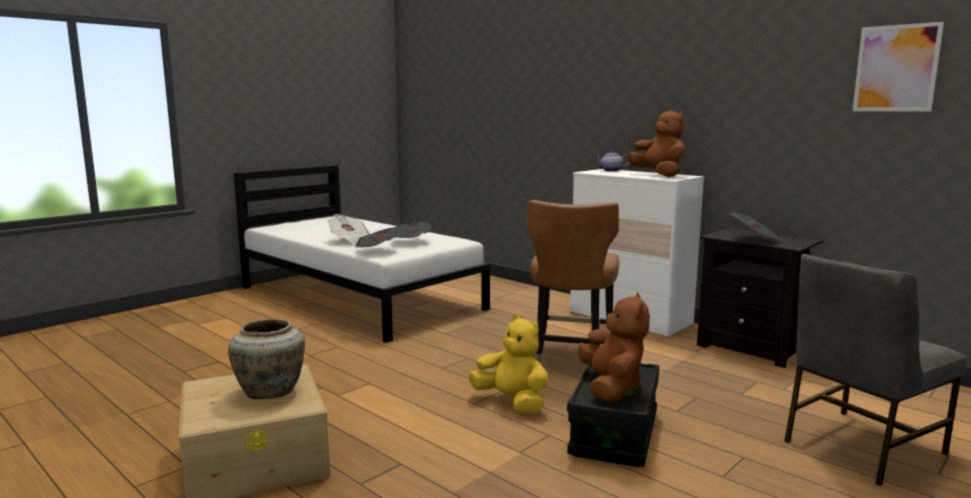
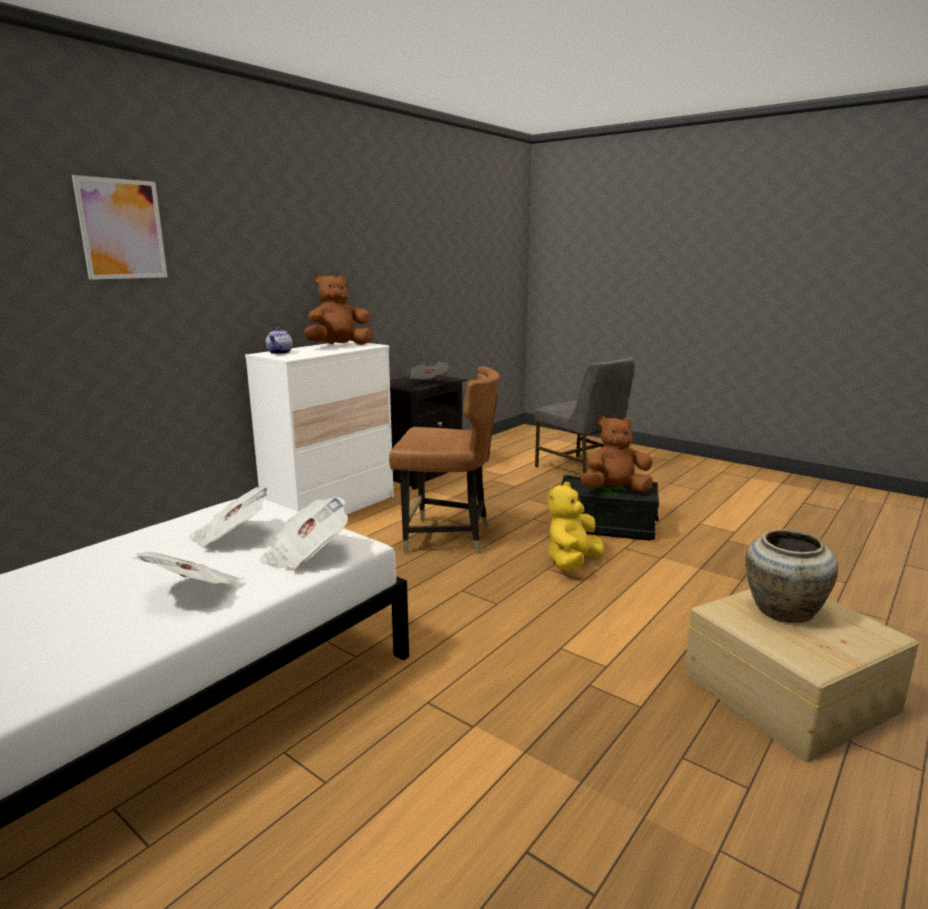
camera: 95 degrees left, 5 degrees up
picture [852,22,944,112] -> picture moved to [72,175,167,280]

